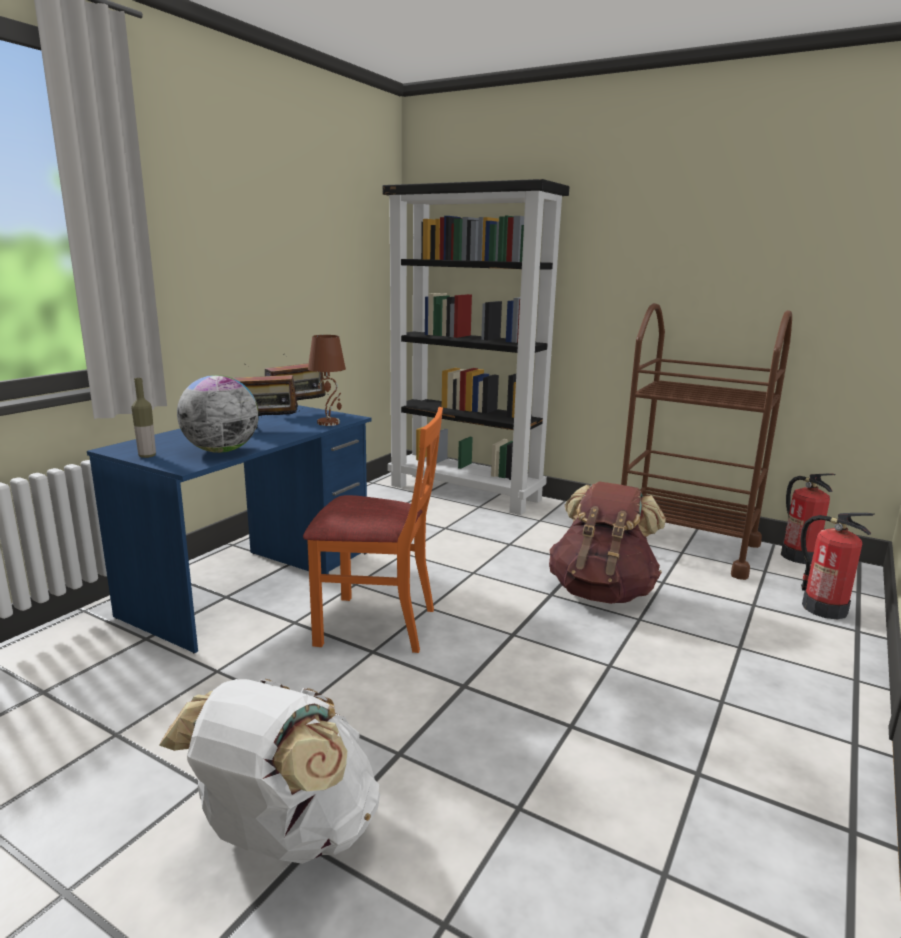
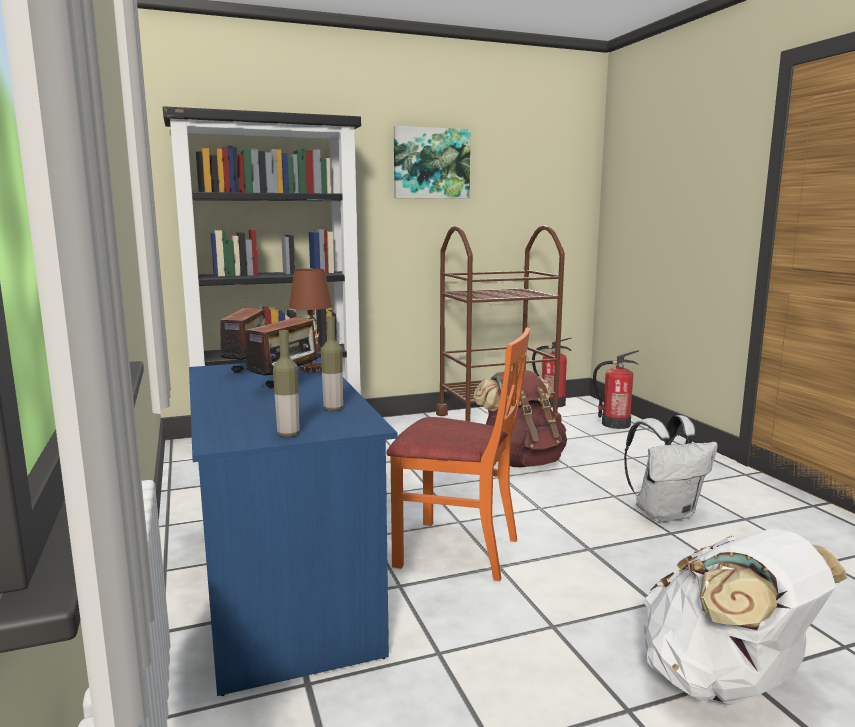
camera: 50 degrees left, 5 degrees down
globe [177,375,259,453] -> bottle [321,316,343,411]
orange chair [303,407,443,653] -> orange chair turned 60 degrees clockwise [386,328,530,581]
none -> picture [394,126,470,199]
none -> white backpack [624,415,718,522]

